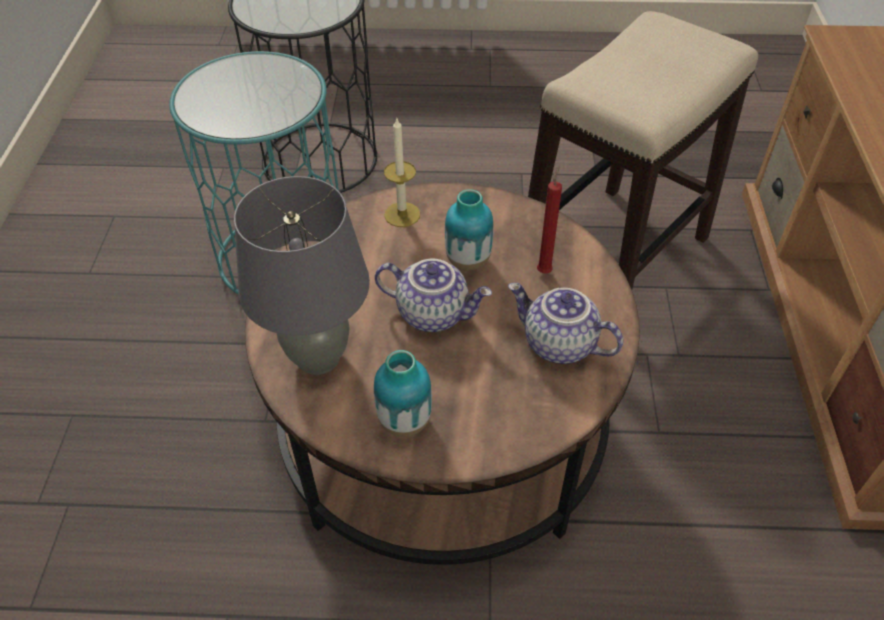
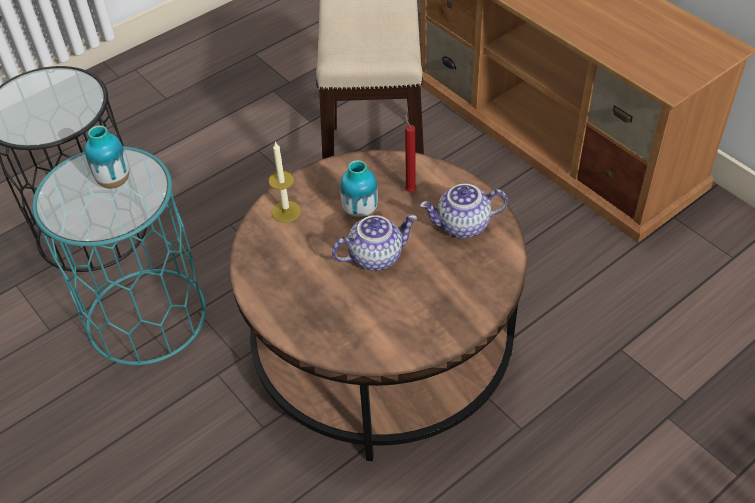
camera: 40 degrees left, 0 degrees up
grey table lamp [234,176,370,375] -> none
vase [374,350,432,437] -> vase moved to [85,125,129,189]

